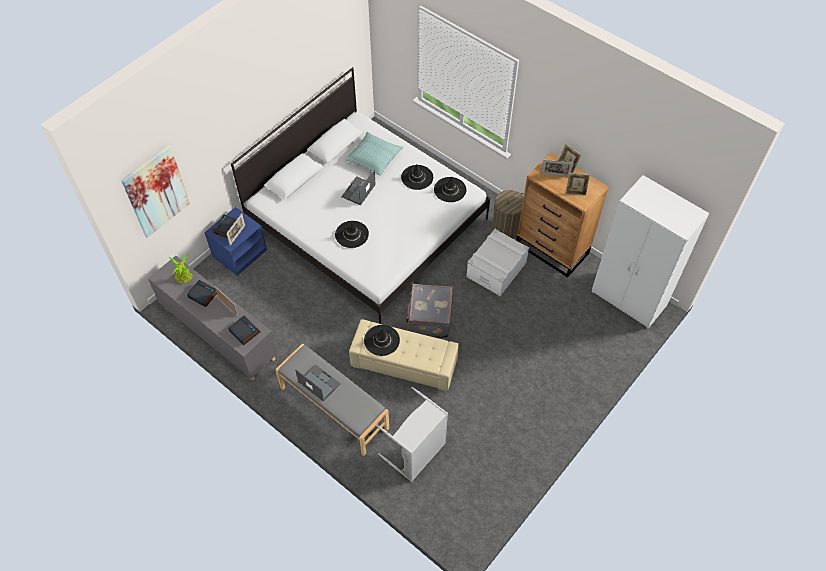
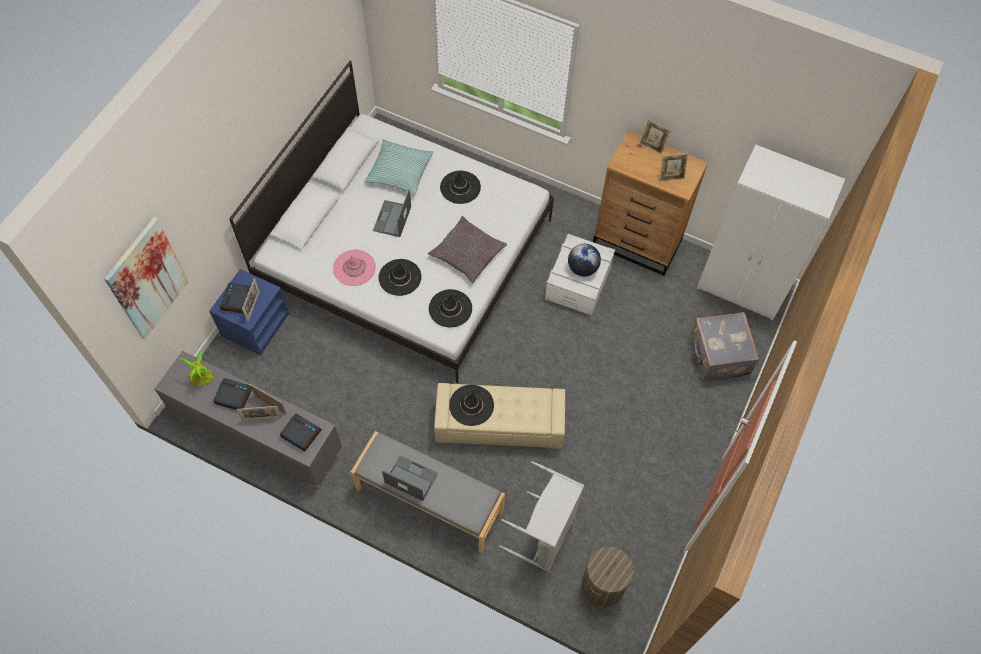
camera: 15 degrees left, 5 degrees up
grey suitcase [406,284,453,339] -> grey suitcase moved to [690,312,759,382]
black hat [434,177,466,202] -> black hat moved to [429,289,472,327]
laundry basket [492,190,524,239] -> laundry basket moved to [581,546,634,607]
picture frame [541,160,574,177] -> picture frame moved to [236,406,282,421]
none -> pink hat [333,250,376,286]
none -> grey pillow [428,216,507,283]
none -> globe [568,244,601,276]

